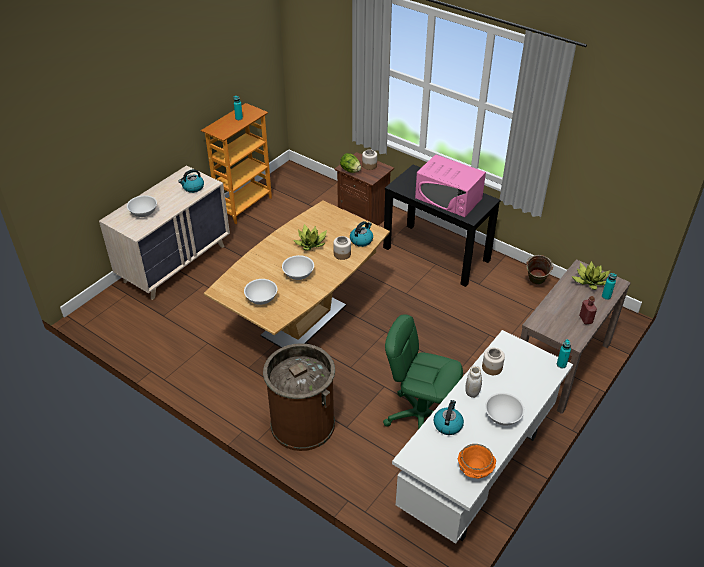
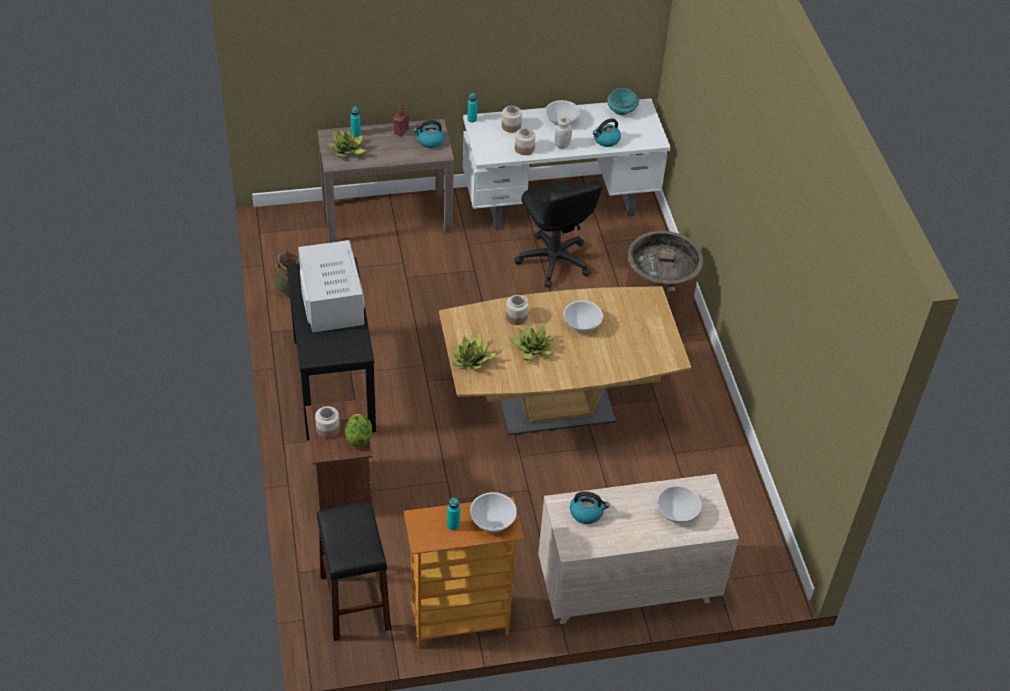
camera: 140 degrees left, 5 degrees up
white bowl [244,279,277,305] -> white bowl moved to [470,492,517,532]
kettle [350,221,373,247] -> kettle moved to [413,120,444,148]
green office chair [383,314,463,429] -> black office chair [514,180,603,288]
pink microwave [415,154,486,217] -> white microwave [298,240,365,333]
orange bowl [458,444,496,479] -> turquoise bowl [607,88,639,115]
none -> black stool [317,502,391,641]
none -> potted plant [452,332,497,370]
none -> jar [502,106,522,133]

